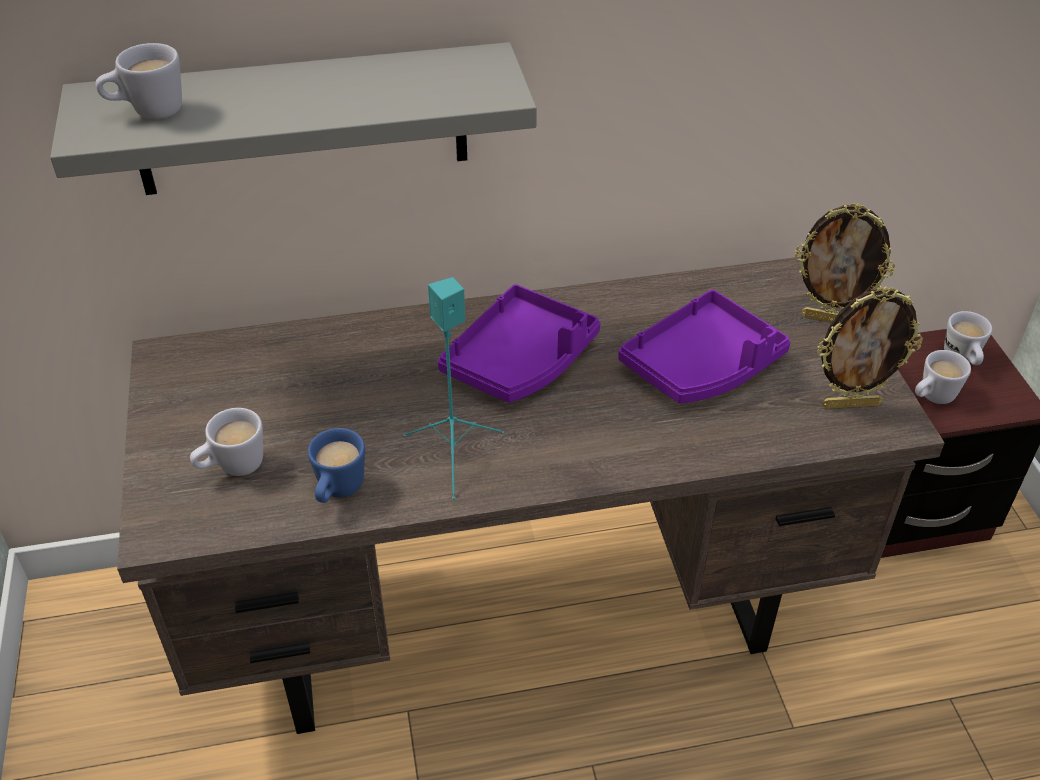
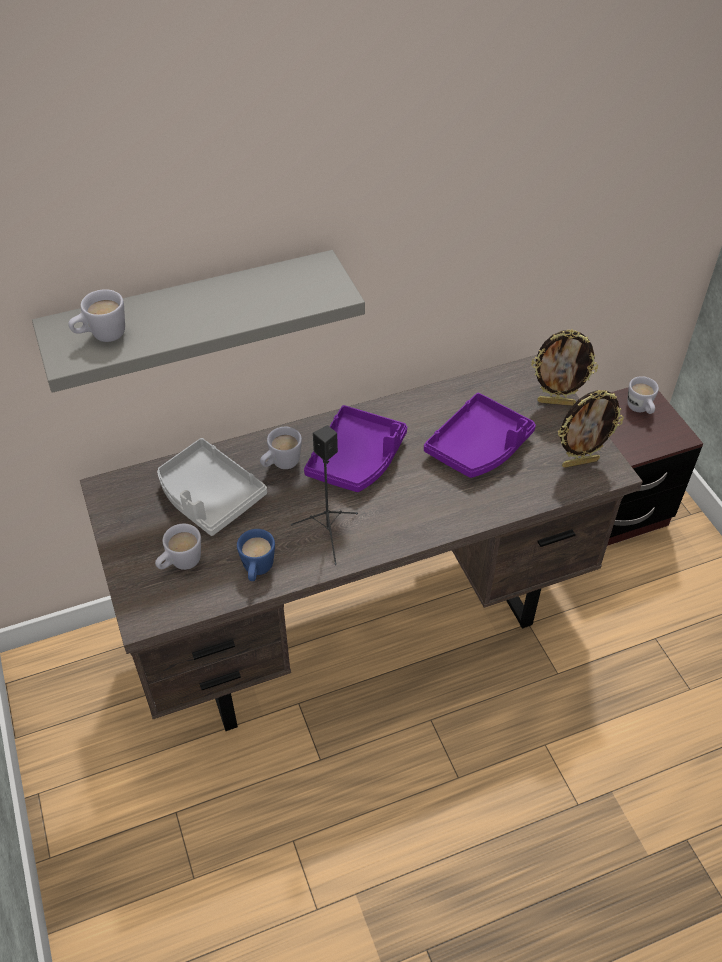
camera: 10 degrees left, 5 degrees up
turquoise speaker [403,277,504,499] -> black speaker [291,425,358,565]
white mug [915,350,971,404] -> white mug moved to [260,427,302,469]
none -> grey tray [157,438,267,536]

